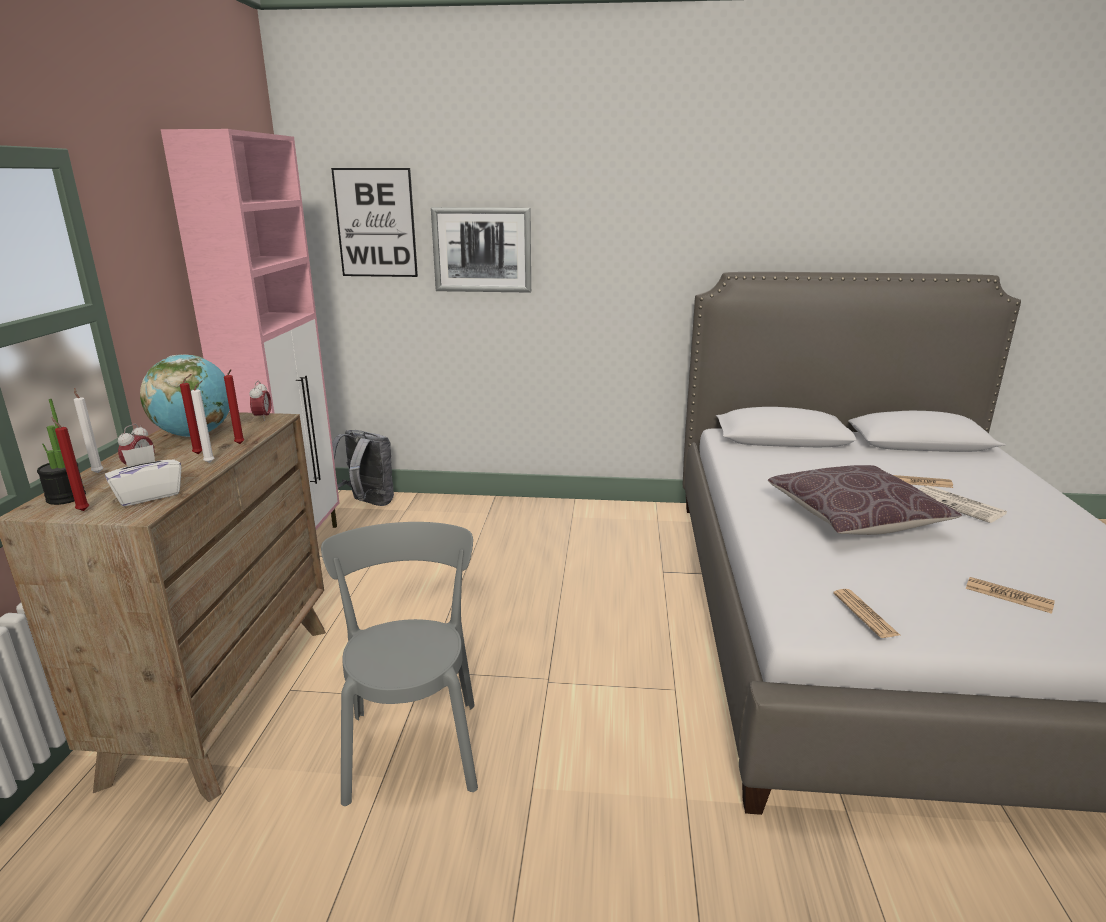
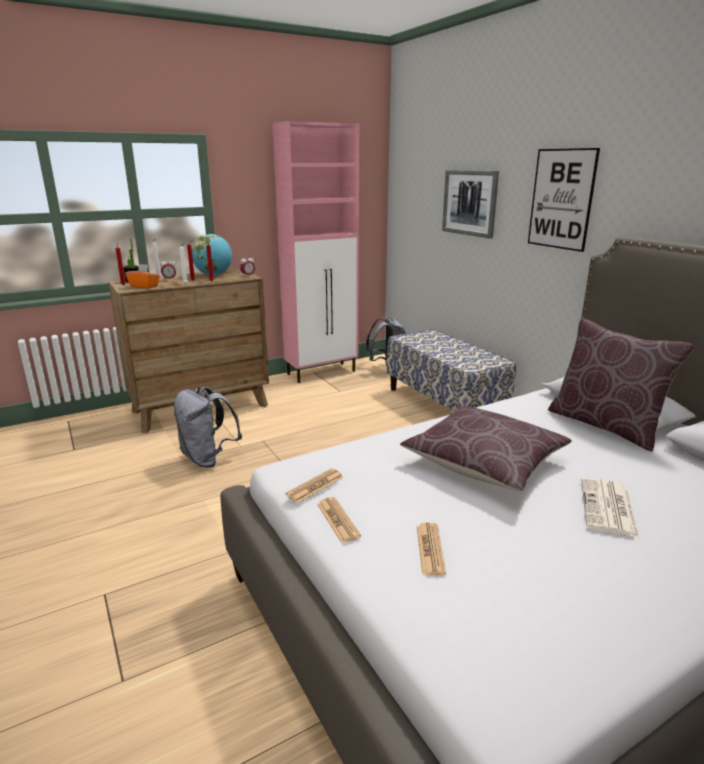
camera: 55 degrees right, 0 degrees up
white tissue box [105,445,182,506] -> orange tissue box [125,264,160,289]
grey chair [321,522,478,806] -> grey backpack [174,387,242,467]
picture [331,168,418,277] -> picture moved to [528,148,600,252]
newspaper [893,475,953,488] -> newspaper moved to [317,497,361,543]
none -> bench [387,329,516,412]
none -> brown pillow [548,318,694,452]

